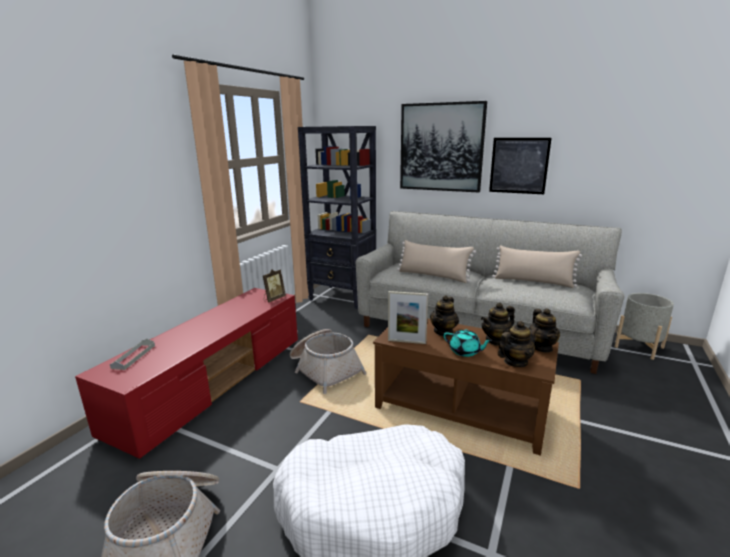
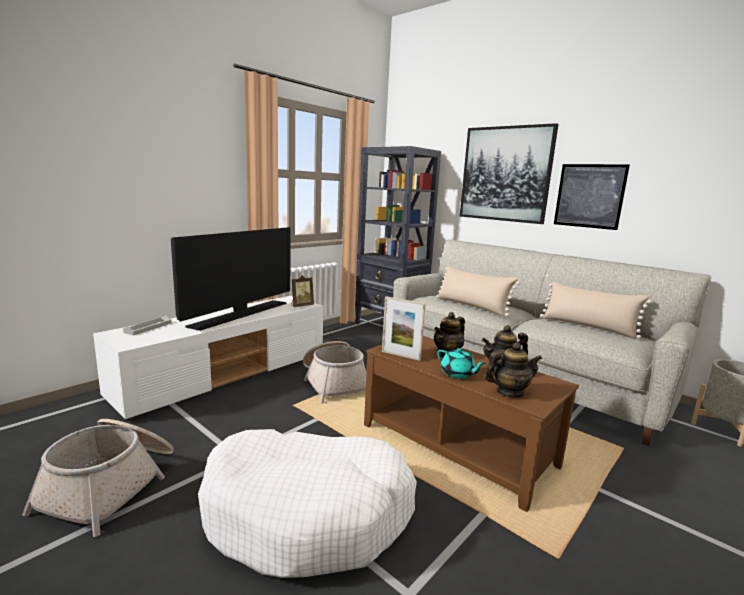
camera: 15 degrees right, 5 degrees down
red tv stand [75,288,298,459] -> white tv stand [93,296,323,421]
teapot [529,308,560,353] -> none
none -> television [171,227,290,331]

